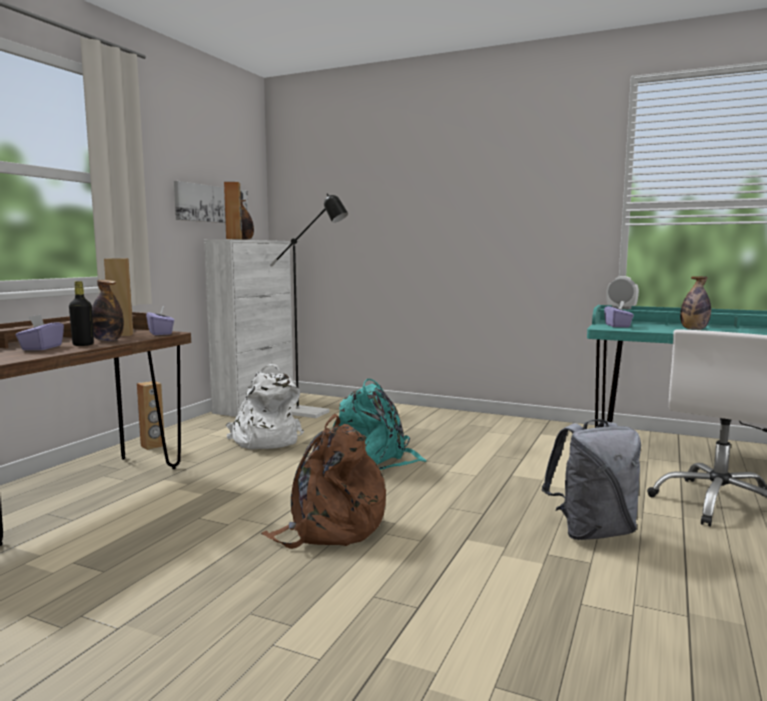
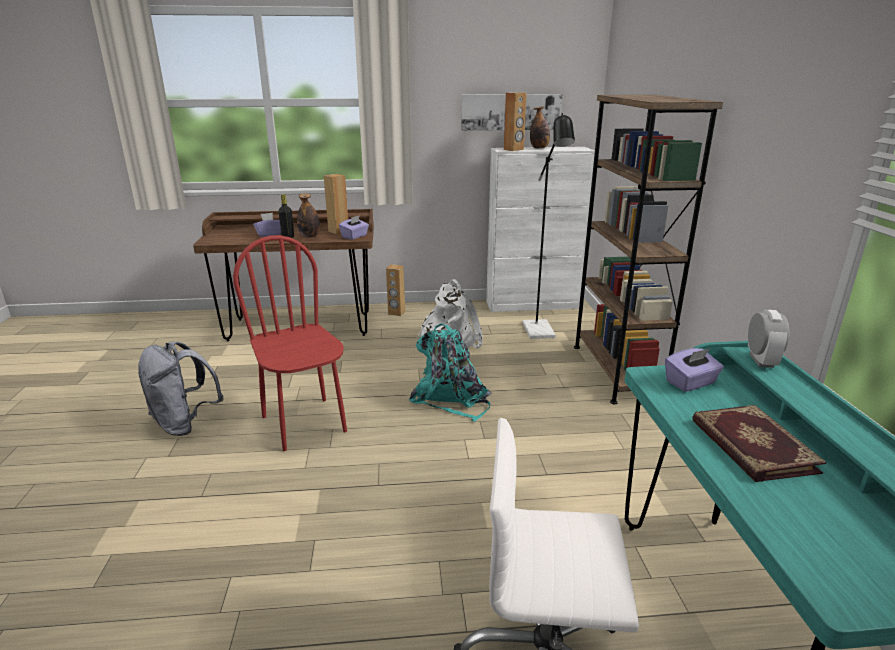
camera: 60 degrees right, 15 degrees up
brown backpack [261,414,386,549] -> red chair [233,235,347,451]
grey backpack [542,419,641,540] -> grey backpack moved to [138,342,223,436]
bottle [680,276,711,330] -> book [692,405,827,482]
none -> brown bookcase [574,95,723,404]

